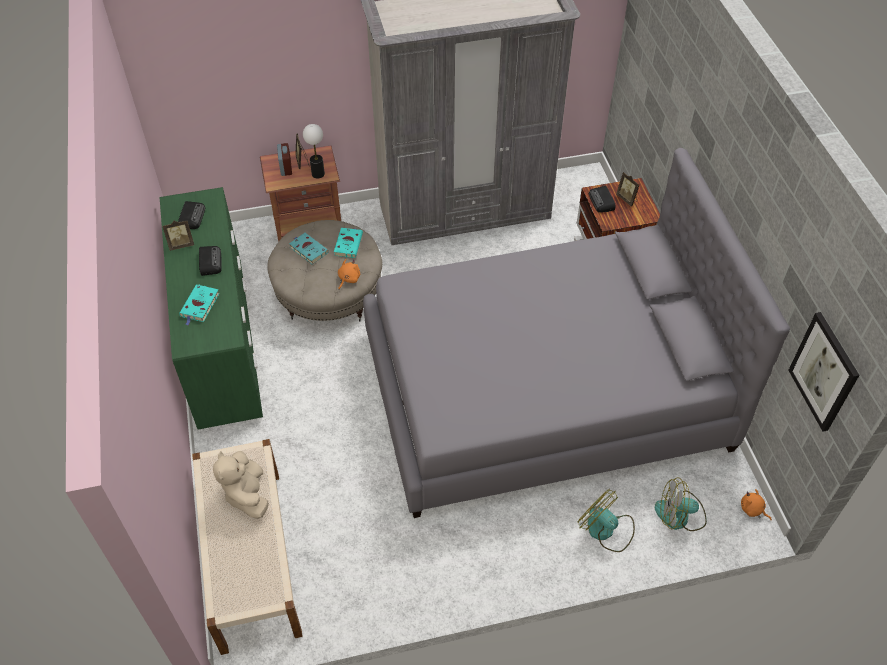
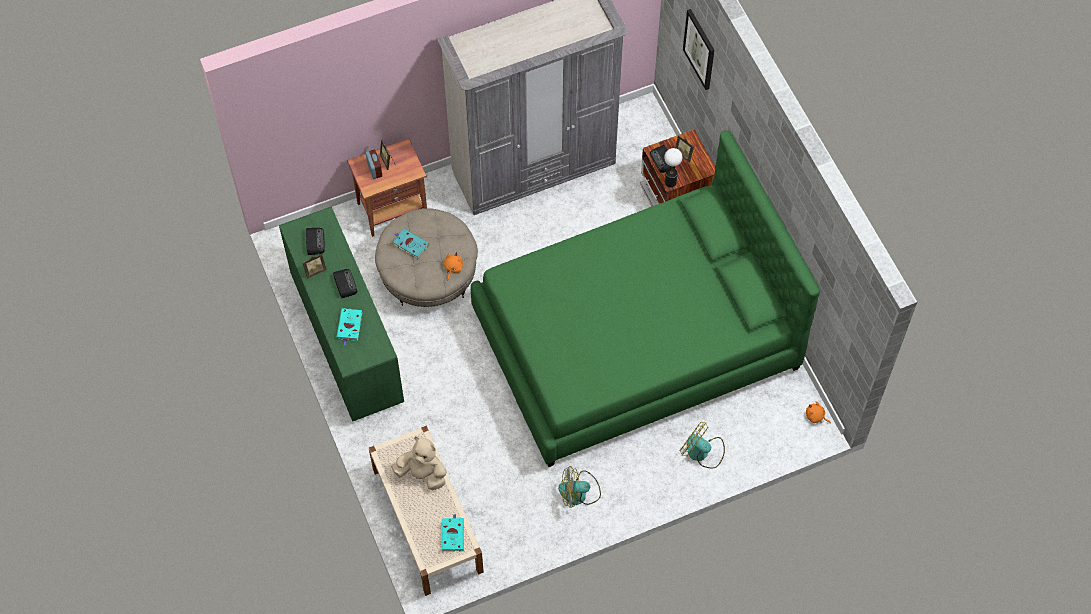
camera: 10 degrees left, 10 degrees up
beige plush toy [213,451,269,519] -> beige plush toy turned 135 degrees clockwise [391,437,447,490]
table lamp [303,124,325,178] -> table lamp moved to [664,148,682,187]
turquoise book [334,228,363,258] -> turquoise book moved to [441,514,464,552]
grey bed [363,148,790,518] -> green bed [471,131,820,467]
fan [655,477,707,531] -> fan moved to [559,466,601,508]
picture [788,312,859,432] -> picture moved to [683,9,714,90]

